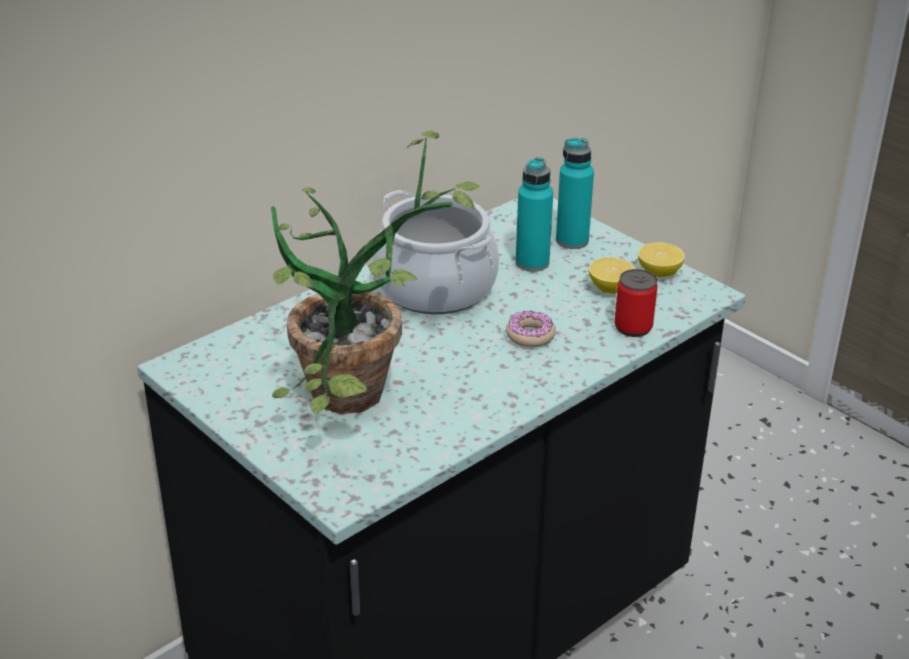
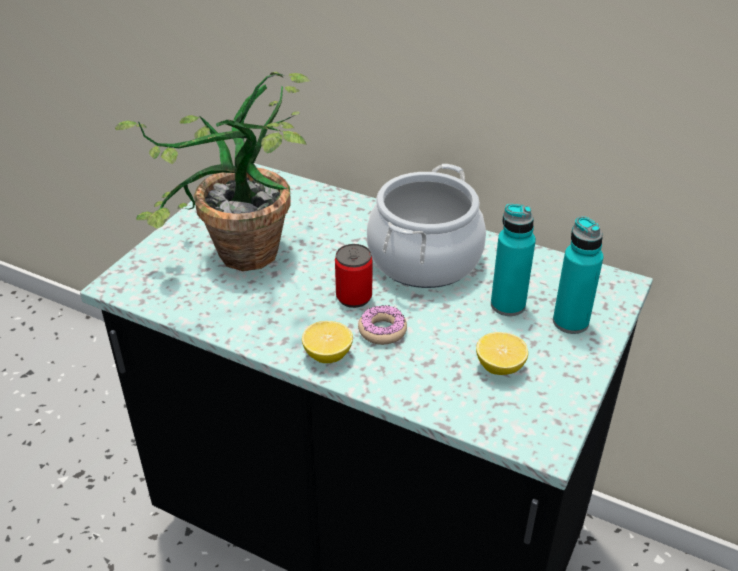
camera: 70 degrees right, 5 degrees up
can [614,269,658,337] -> can moved to [335,244,372,308]
lemon [638,242,685,277] -> lemon moved to [302,321,353,363]

